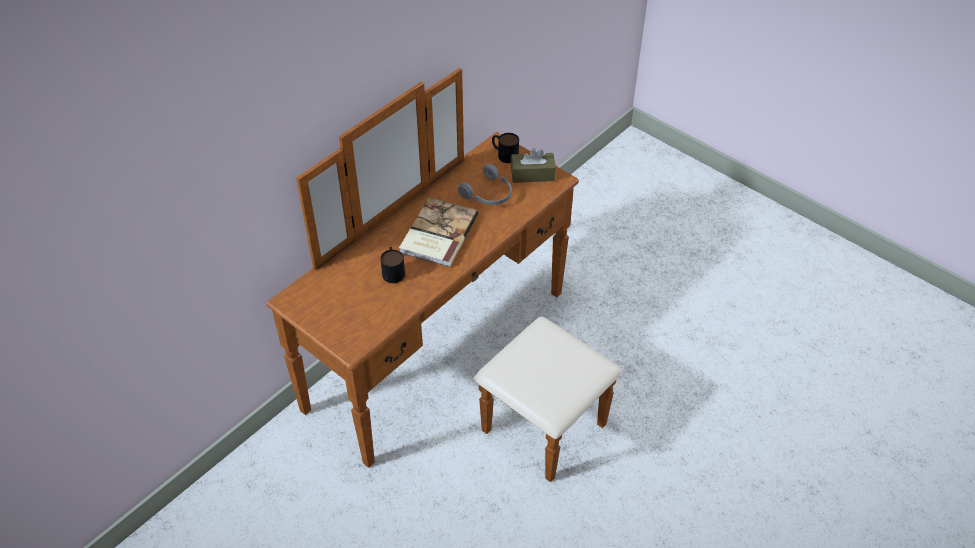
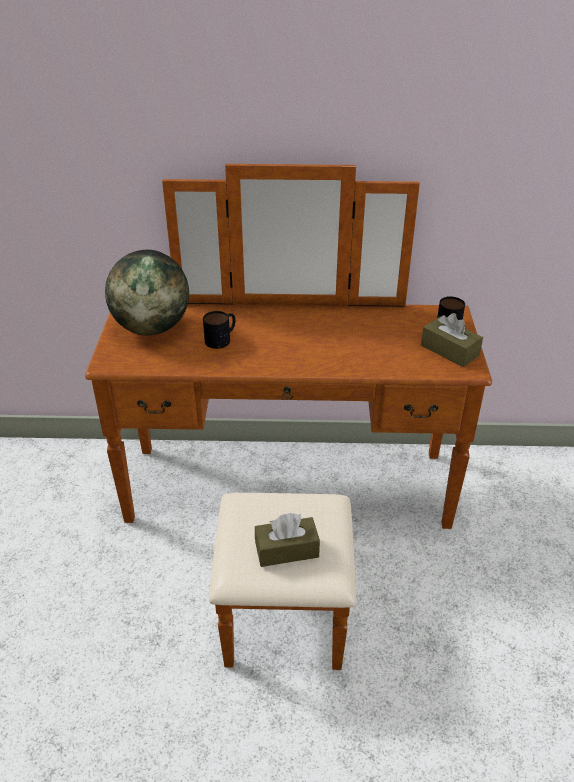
camera: 50 degrees right, 10 degrees down
book [399,197,478,267] -> none
grey headphones [458,164,512,205] -> none
none -> globe [105,250,189,336]
none -> brown tissue box [255,513,320,567]

